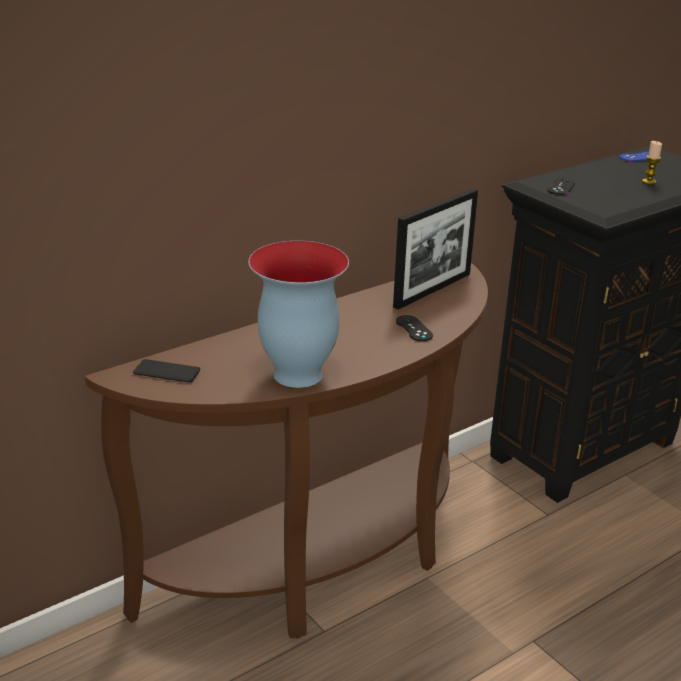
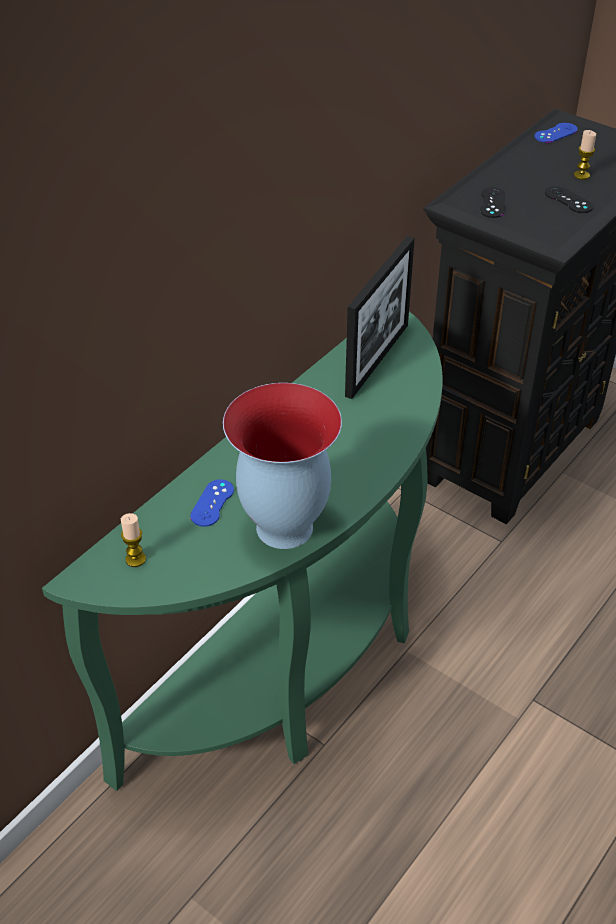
camera: 15 degrees left, 15 degrees up
brown console table [85,263,488,639] -> green console table [42,311,443,791]
phone [133,359,200,383] -> candle [121,513,146,567]
black game controller [396,315,433,341] -> black game controller moved to [545,186,593,213]
none -> blue game controller [190,479,234,527]

